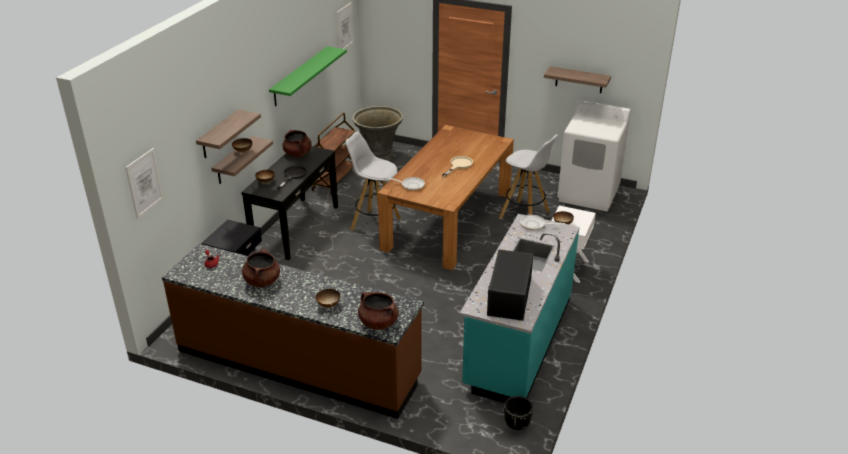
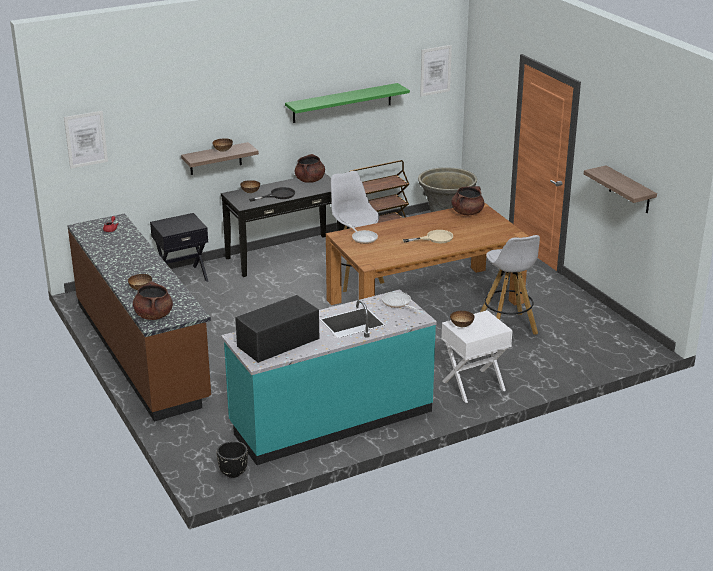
camera: 40 degrees right, 5 degrees down
shelf [196,109,261,158] -> none
brown cooking pot [242,249,280,287] -> brown cooking pot moved to [452,186,484,215]
white washing machine [558,100,631,211] -> none

